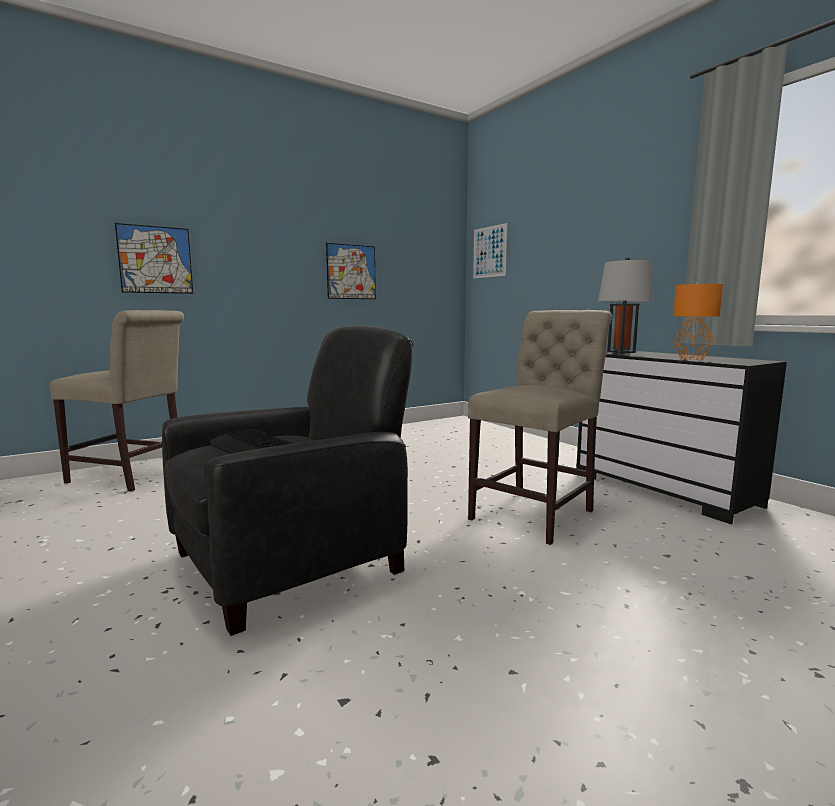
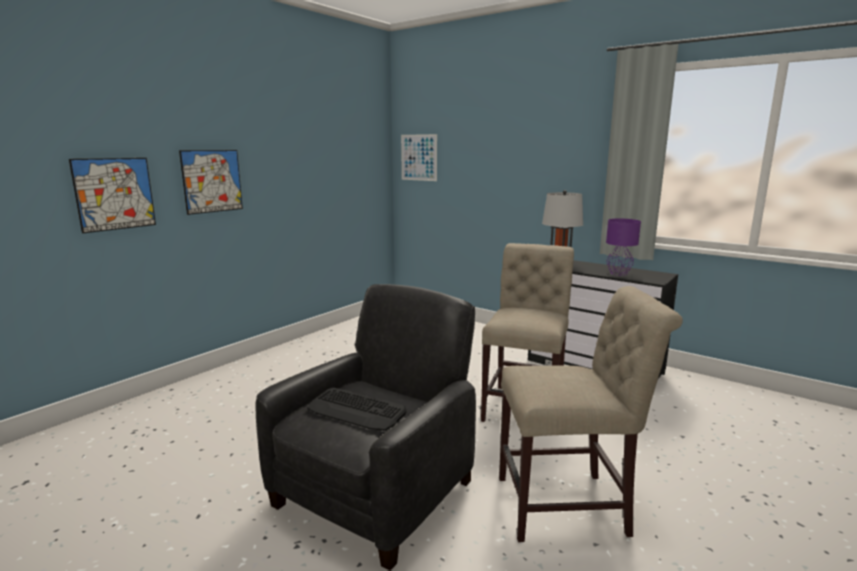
camera: 20 degrees left, 5 degrees up
beige chair [50,310,184,491] -> beige chair moved to [499,286,683,542]
picture [326,243,376,299] -> picture moved to [179,150,243,215]
orange table lamp [673,284,723,360] -> purple table lamp [606,218,641,276]

